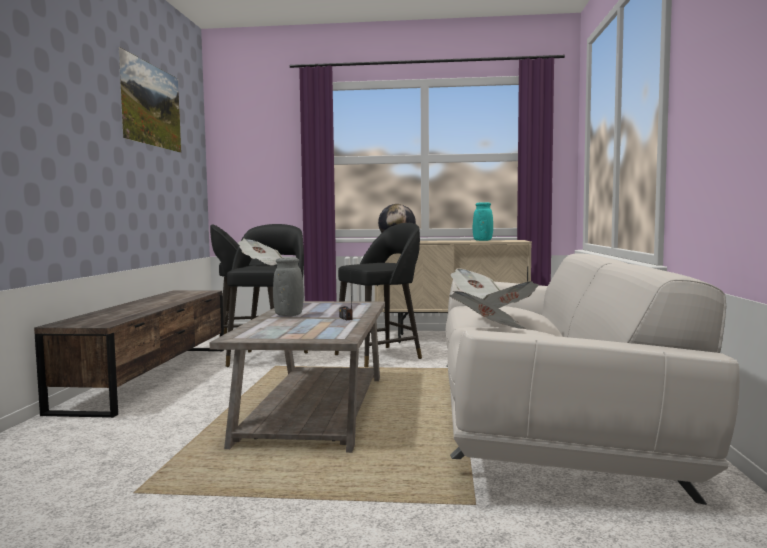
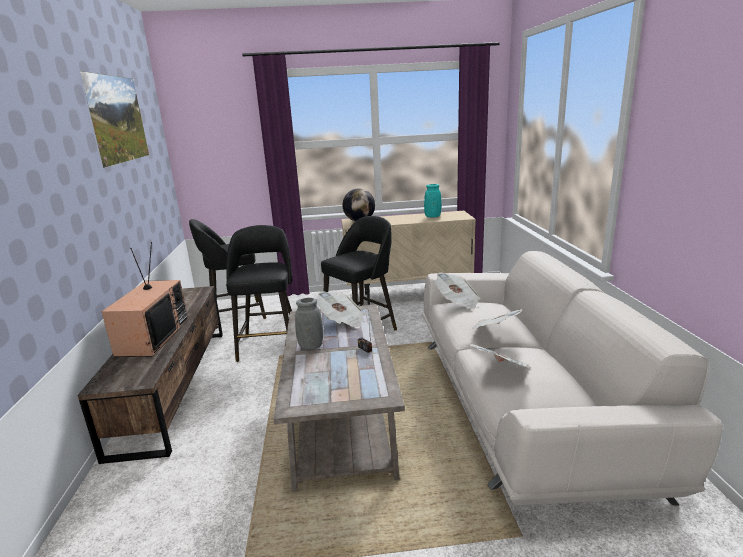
camera: 10 degrees left, 15 degrees up
newspaper [238,238,283,265] -> newspaper moved to [317,291,365,328]
none -> television [101,242,188,357]

